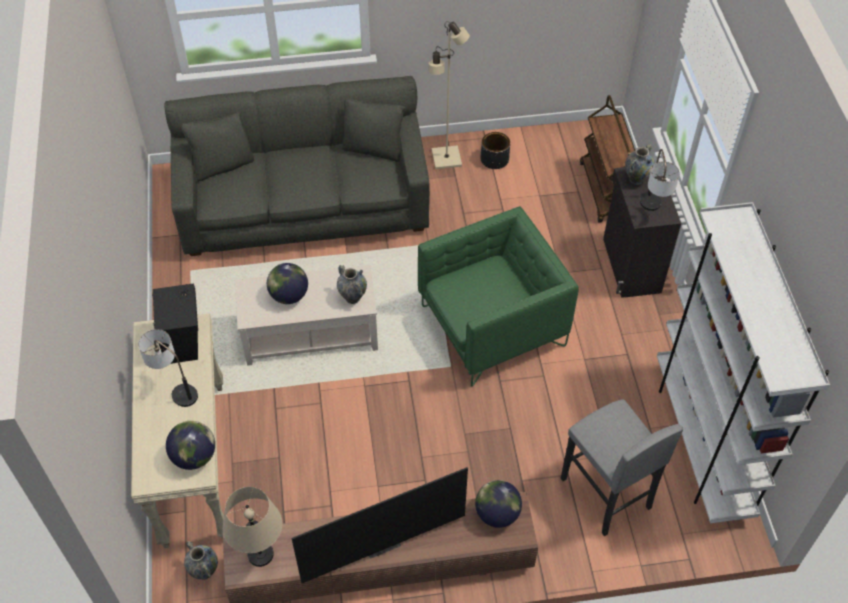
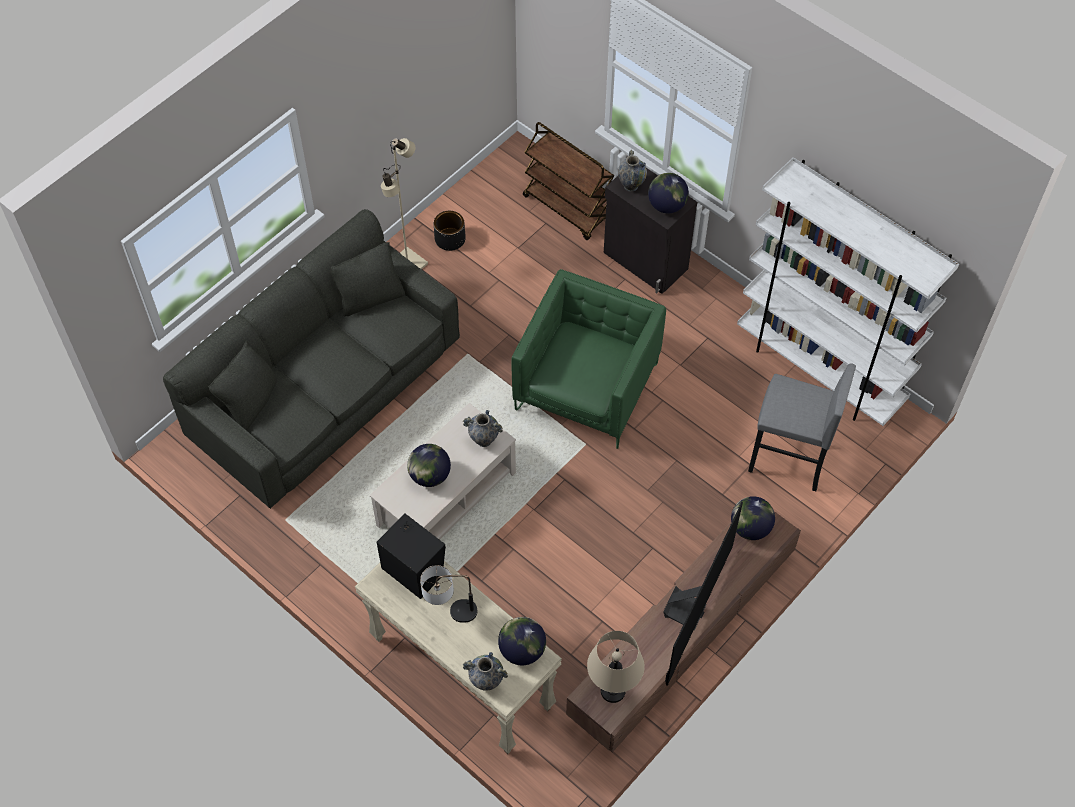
camera: 40 degrees left, 5 degrees up
vase [184,541,218,580] -> vase moved to [463,652,508,691]
table lamp [640,149,680,211] -> globe [648,173,689,213]

